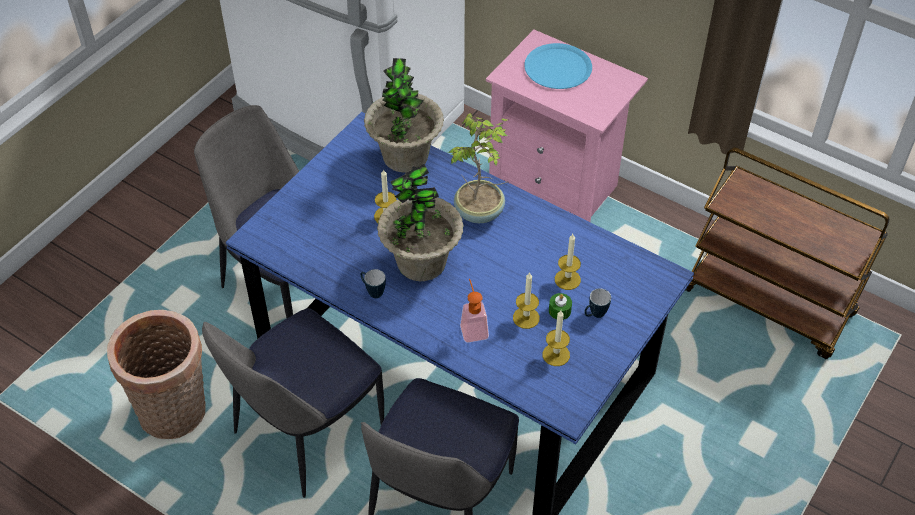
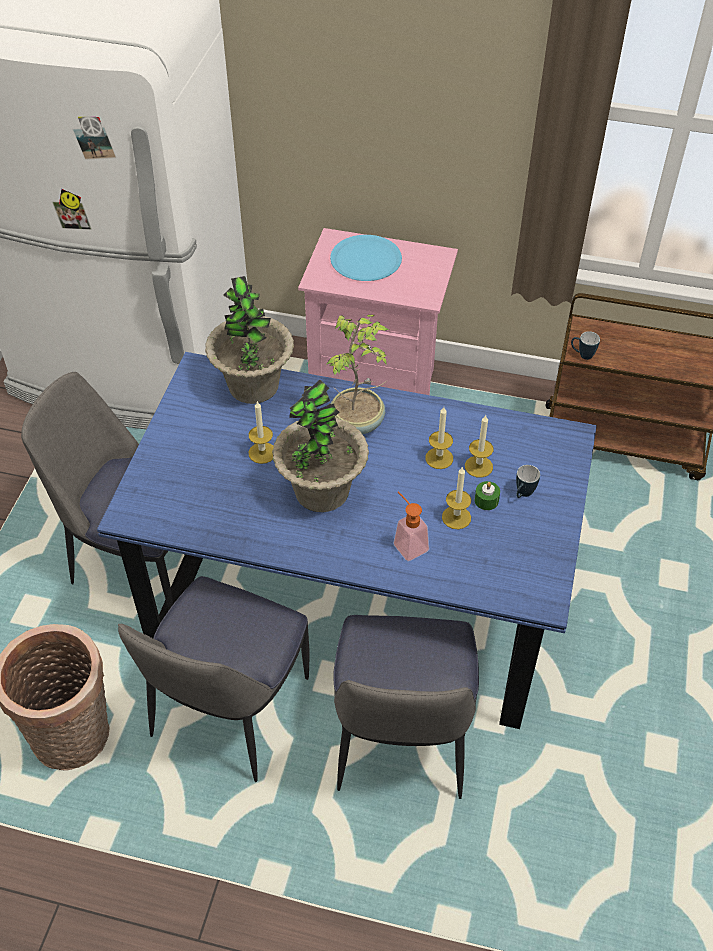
camera: 20 degrees left, 0 degrees up
mug [360,269,386,298] -> mug moved to [571,331,600,360]
candle [543,310,570,366] -> candle moved to [425,407,453,469]

